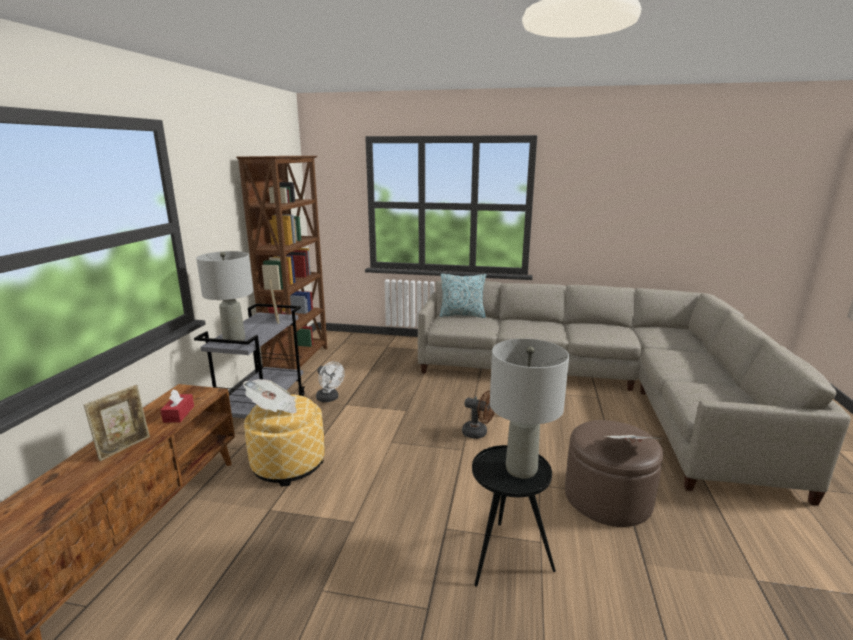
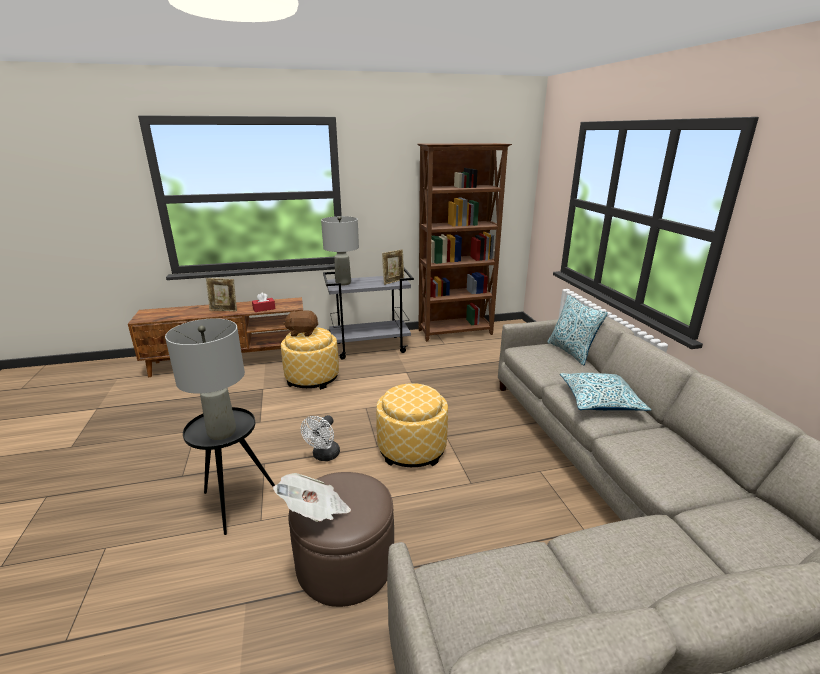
camera: 65 degrees right, 5 degrees up
newspaper [243,379,297,414] -> brown plush toy [283,310,318,337]
white fan [316,362,345,402] -> white fan moved to [301,415,340,461]
brown fan [462,390,495,439] -> ottoman [376,383,448,467]
none -> pillow [560,373,651,411]

